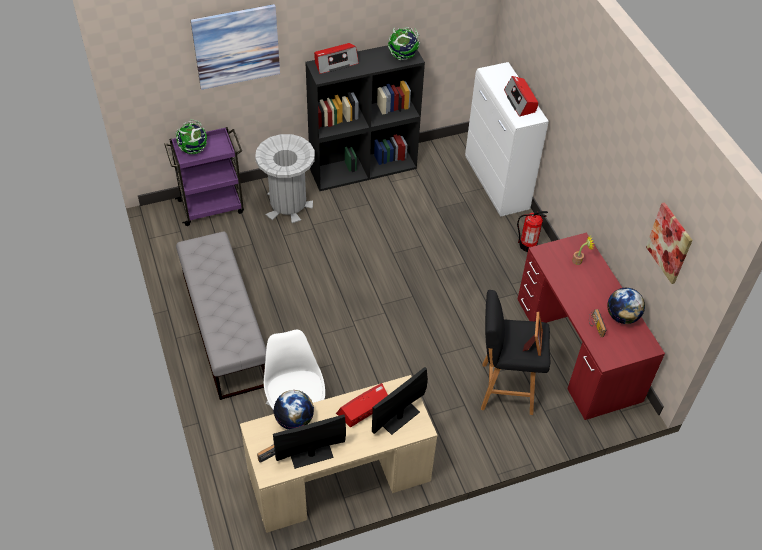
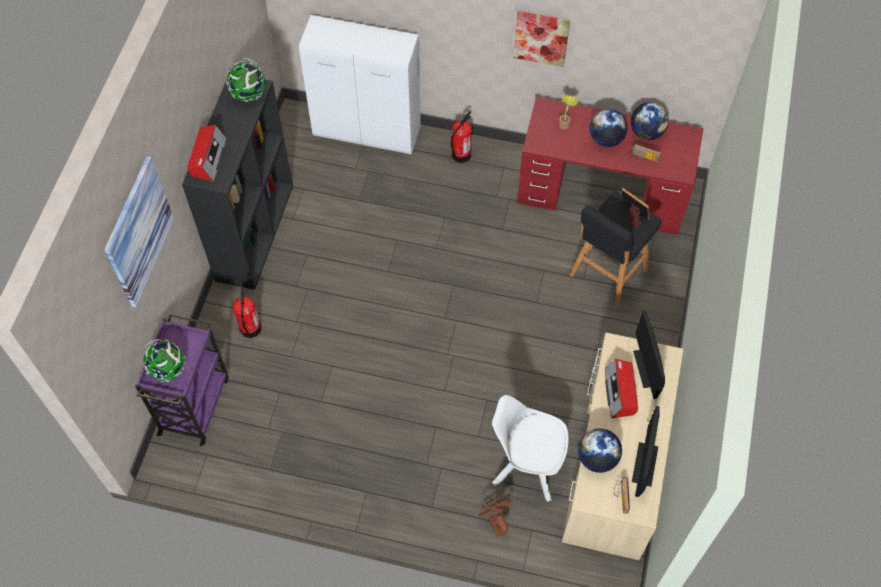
camera: 55 degrees left, 10 degrees up
grey bench [176,232,266,400] -> none
grey trash can [255,134,315,223] -> fire extinguisher [233,286,261,338]
radio [504,76,538,117] -> none
picture [646,202,692,284] -> picture moved to [513,11,570,67]
none -> brown fan [479,497,513,537]
none -> globe [589,109,628,147]

